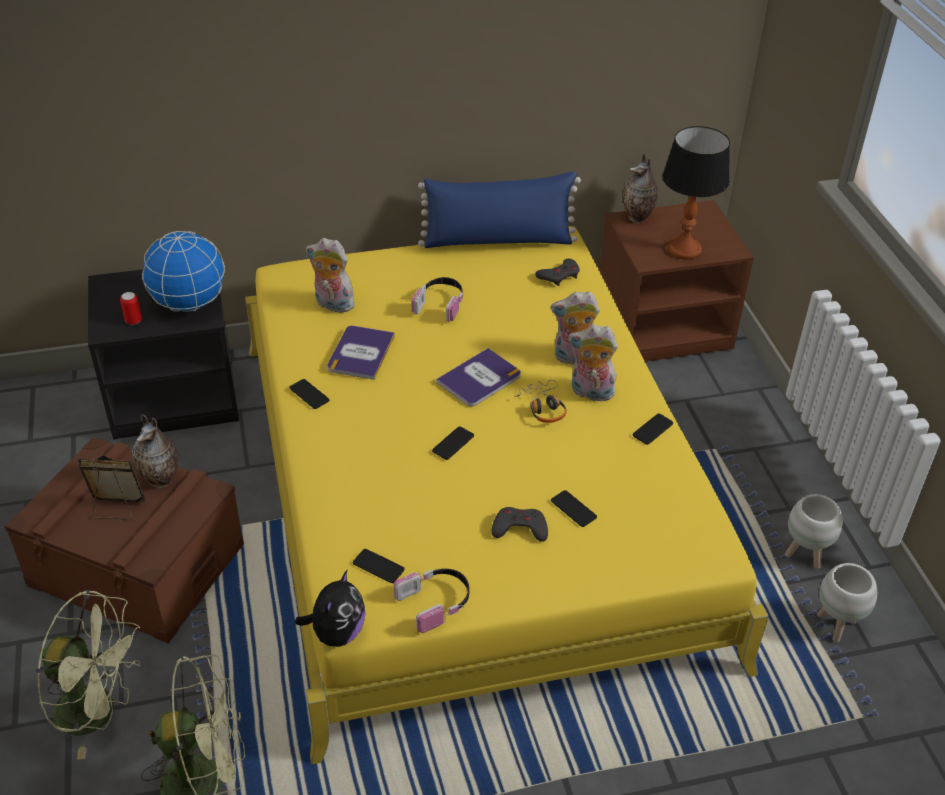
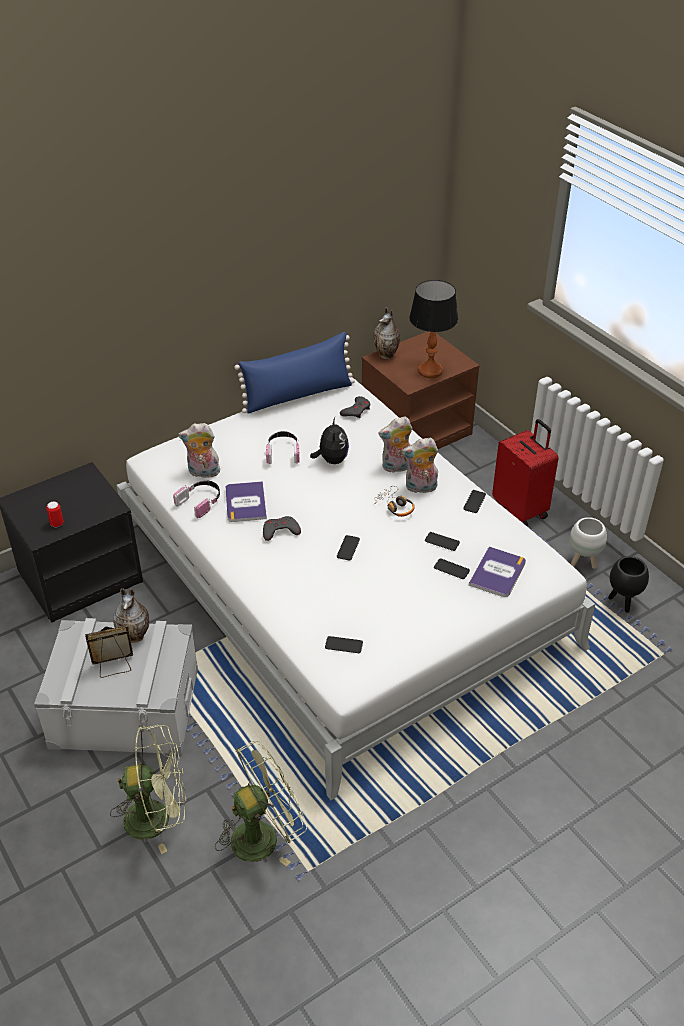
camera: 20 degrees left, 0 degrees up
brown storage box [4,437,244,644] -> grey storage box [34,618,198,755]
globe [142,231,225,312] -> none
yellow bed [245,226,769,764] -> white bed [117,377,595,800]
phone [289,379,329,409] -> phone moved to [425,532,460,551]
plush toy [295,570,365,647] -> plush toy moved to [310,417,349,464]
headphones [394,569,469,633] -> headphones moved to [173,481,220,518]
book [436,348,521,406] -> book moved to [469,546,526,597]
grey game controller [492,507,548,542] -> grey game controller moved to [263,516,301,541]
white planter [817,563,877,643] -> black planter [608,556,649,613]
none -> red suitcase [492,419,559,526]

